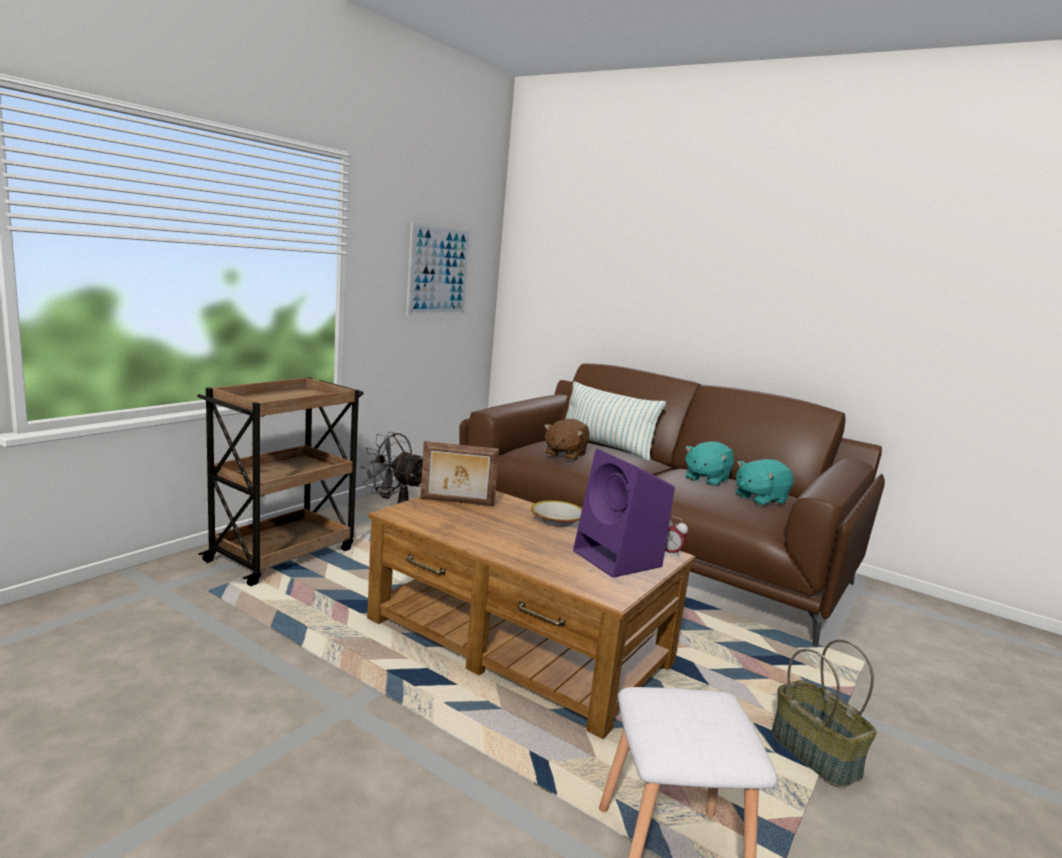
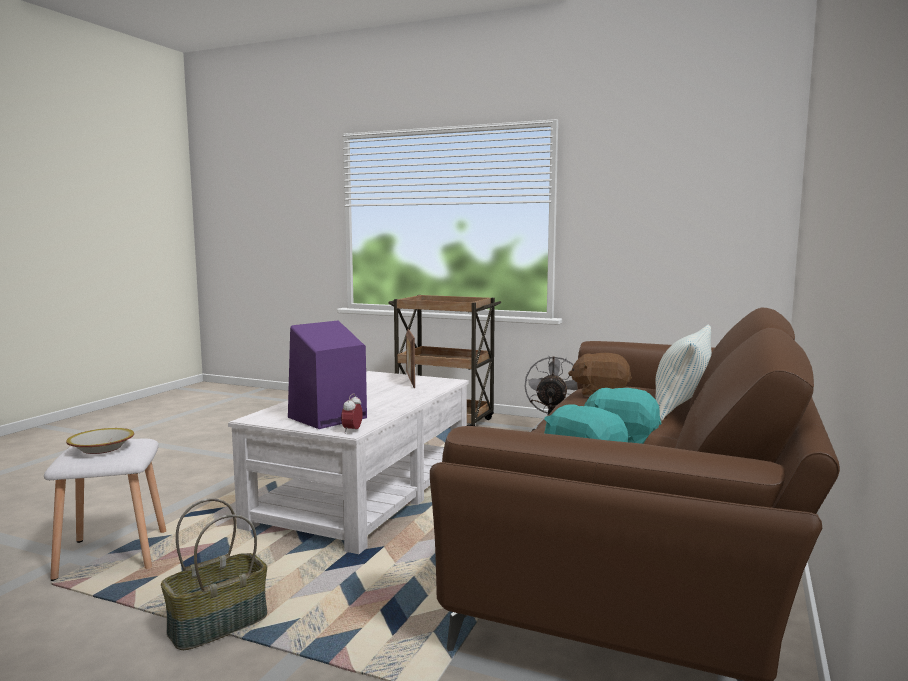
camera: 80 degrees right, 5 degrees down
brown coffee table [367,491,695,739] -> white coffee table [228,371,469,554]
picture [406,221,472,316] -> none
bowl [531,500,582,527] -> bowl moved to [66,428,134,454]

